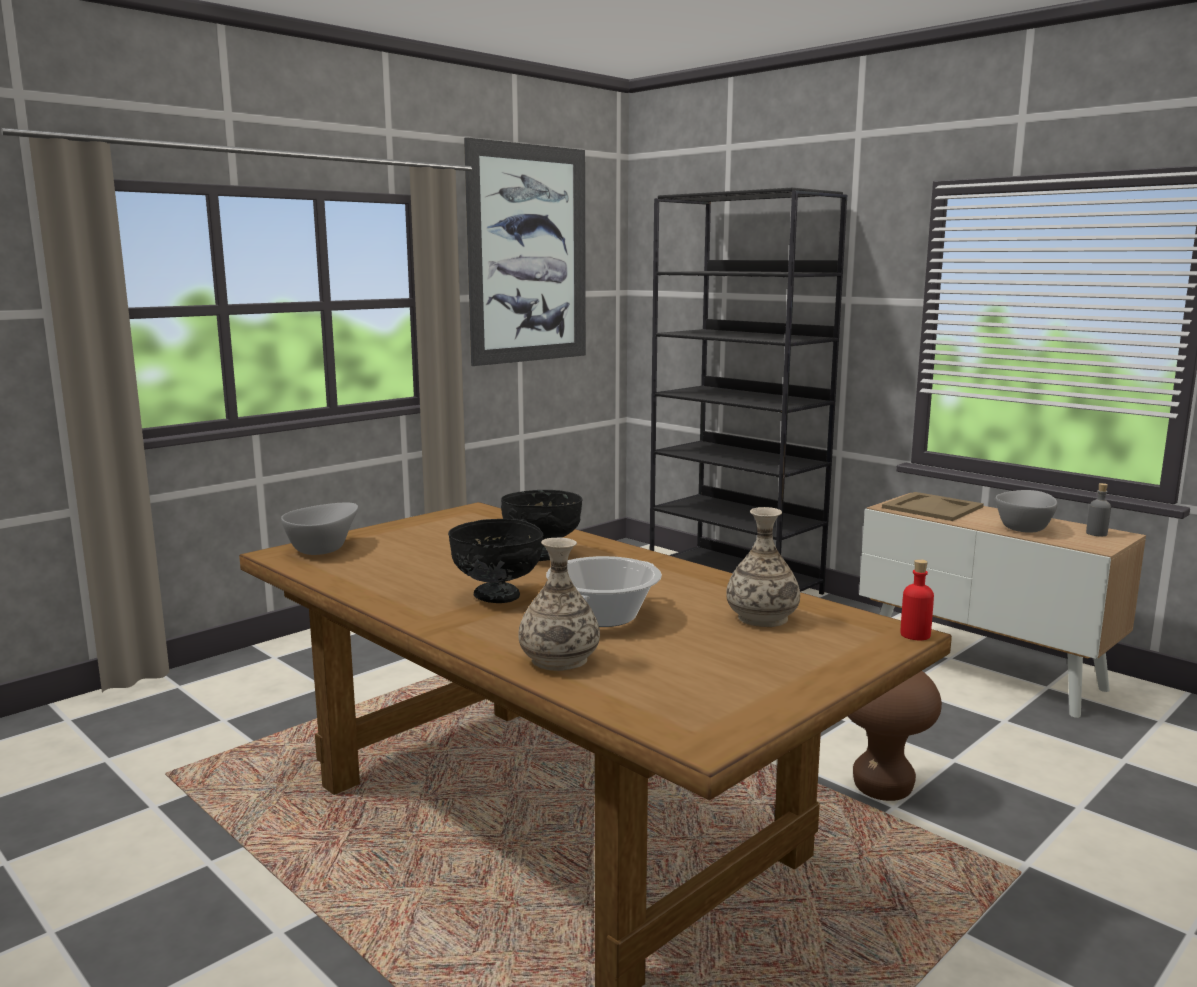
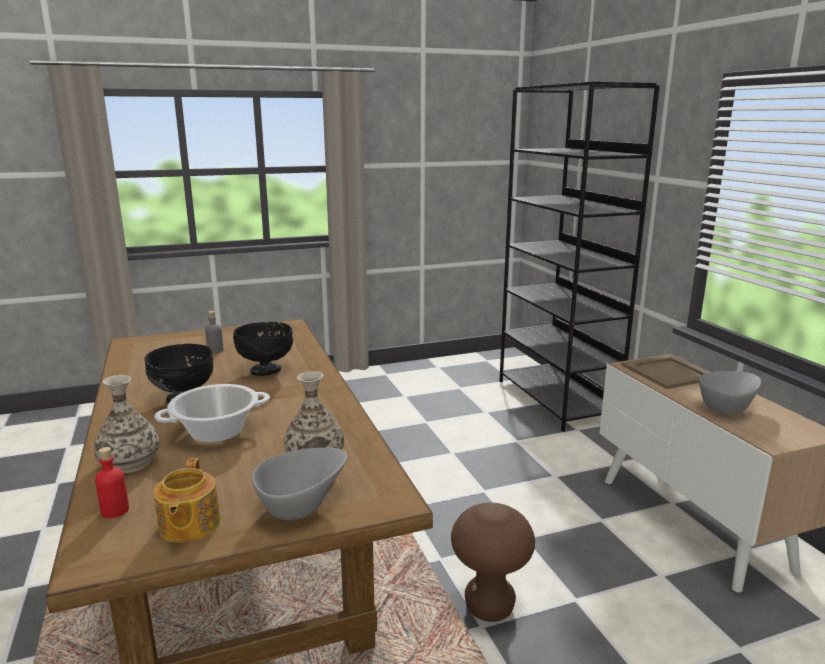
camera: 25 degrees right, 5 degrees up
grey bowl [281,502,358,555] -> grey bowl moved to [252,448,347,520]
picture [464,137,586,366] -> none
red bottle [900,559,934,640] -> red bottle moved to [95,447,129,518]
grey bottle [1086,483,1111,536] -> grey bottle moved to [205,311,224,354]
none -> teapot [153,458,220,543]

